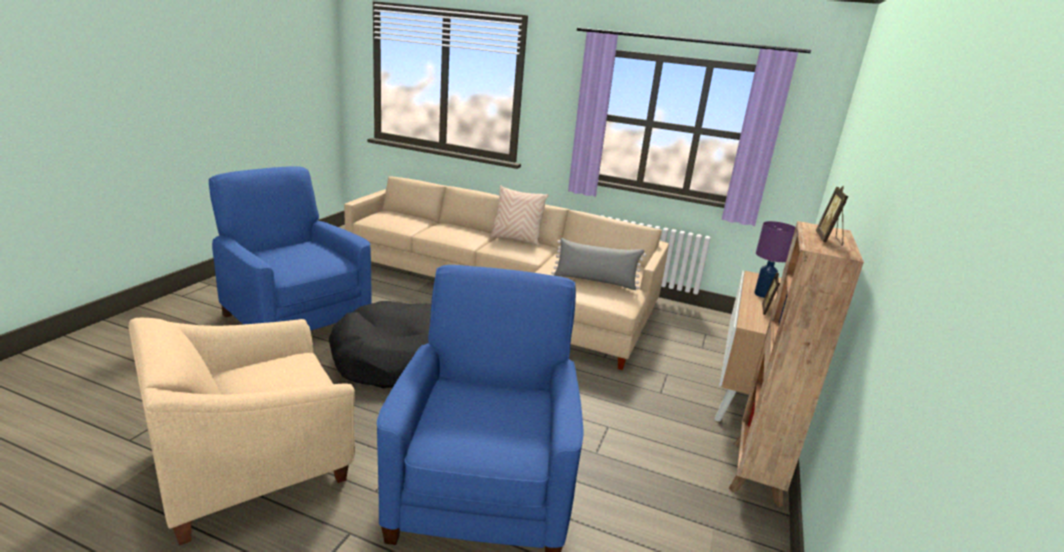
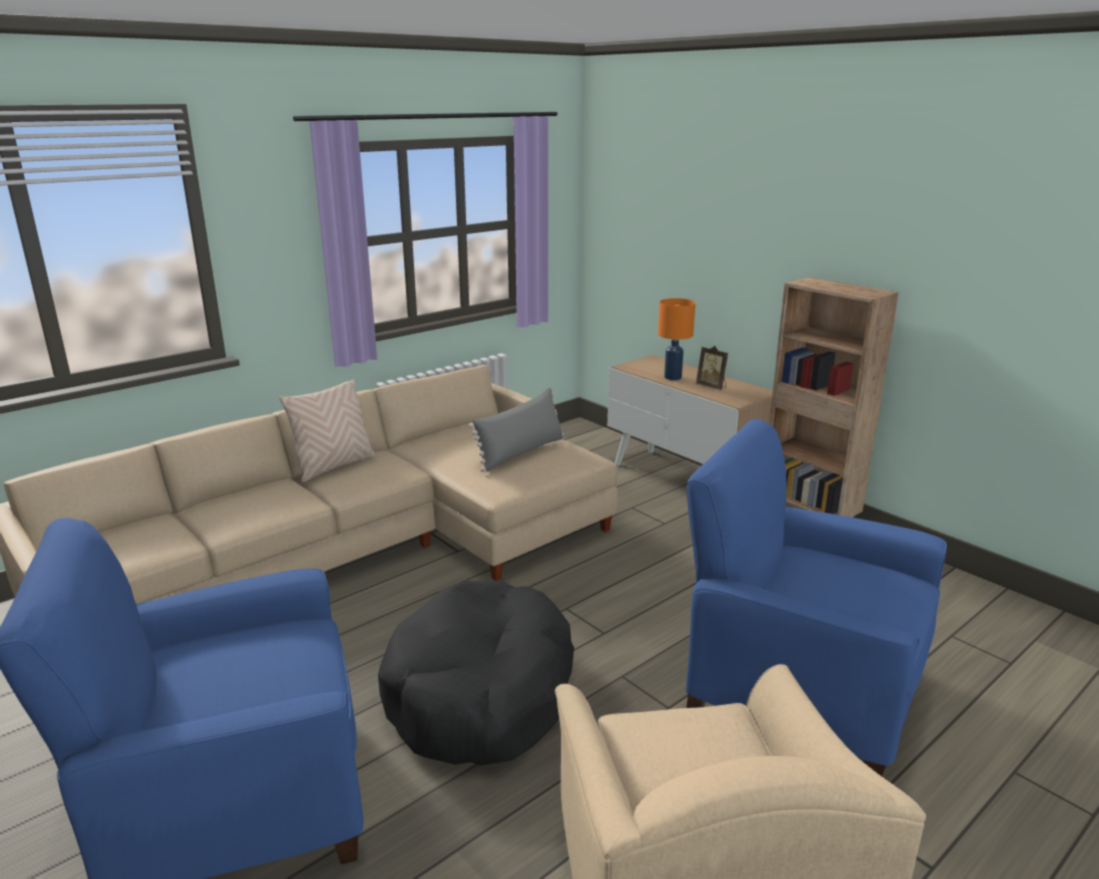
camera: 60 degrees left, 0 degrees up
purple table lamp [754,221,795,298] -> orange table lamp [658,298,696,380]
picture frame [816,185,849,245] -> none

